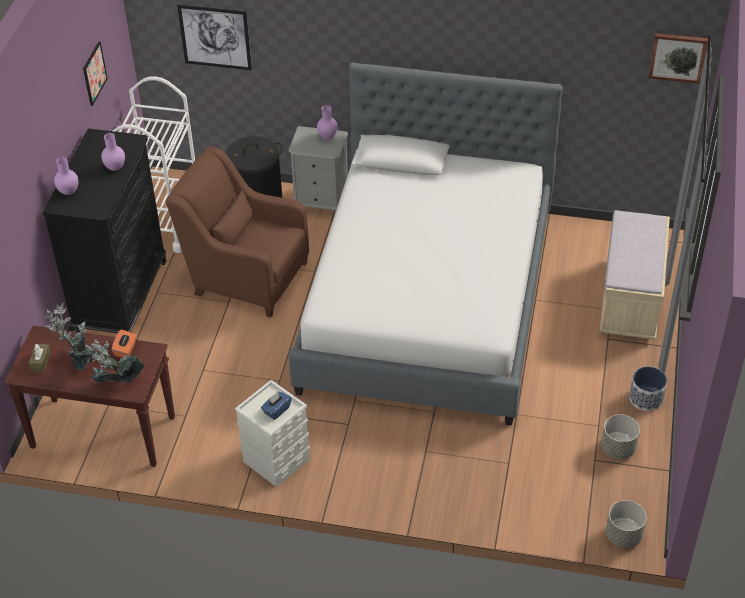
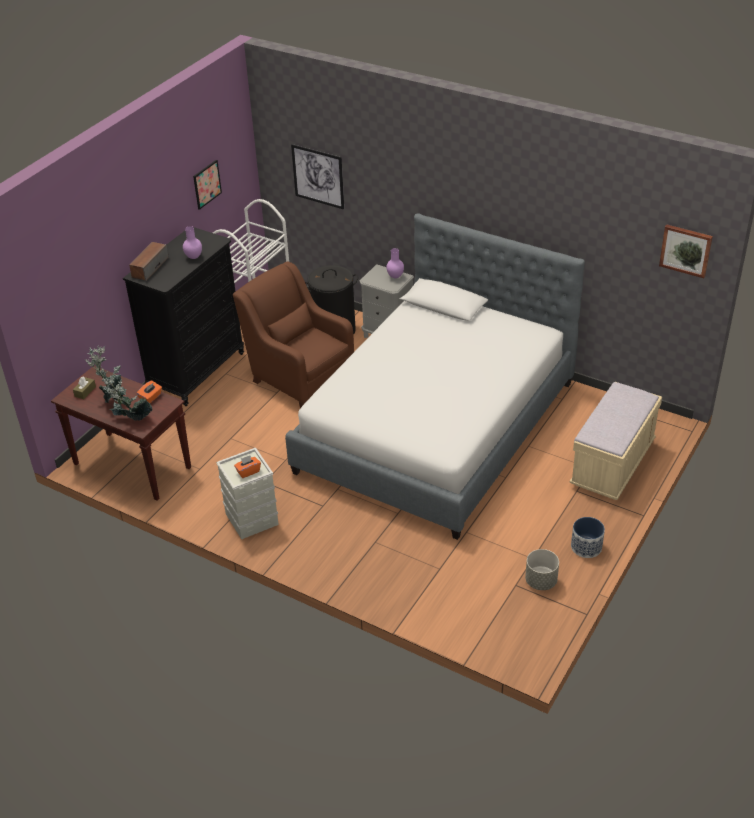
camera: 20 degrees right, 5 degrees down
purple vase [54,157,79,195] -> speaker [129,242,168,281]
blue tissue box [261,392,292,420] -> orange tissue box [234,456,261,478]
grey planter [606,500,647,548] -> none

